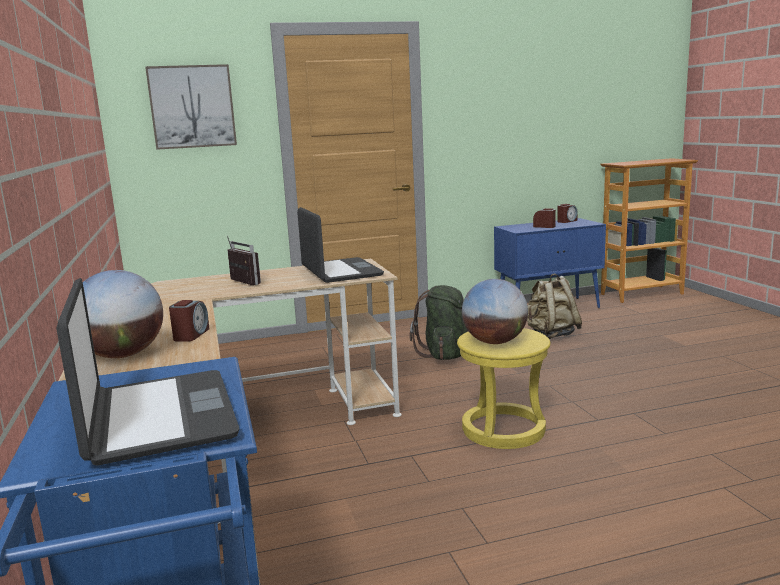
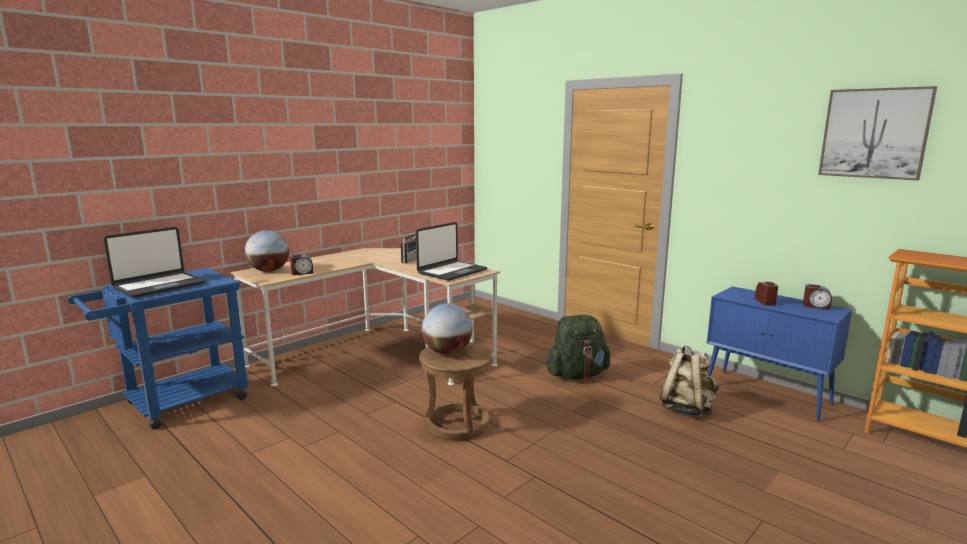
camera: 60 degrees right, 0 degrees up
picture [145,64,237,150] -> picture moved to [818,86,937,180]
yellow stool [457,328,550,449] -> brown stool [419,342,492,441]

